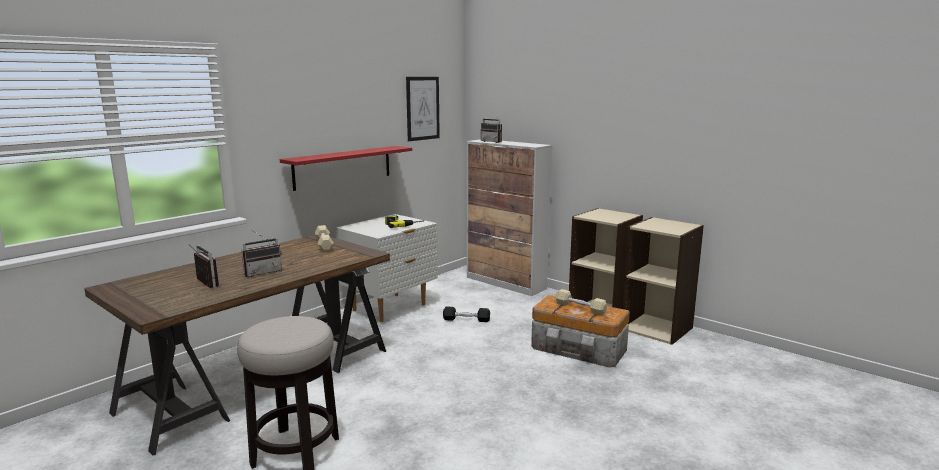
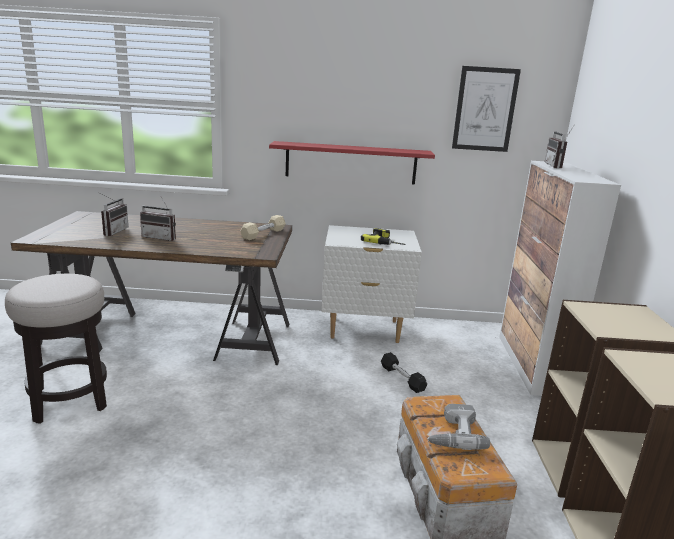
camera: 50 degrees right, 5 degrees up
beige dumbbell [555,289,607,316] -> power drill [427,404,490,450]

